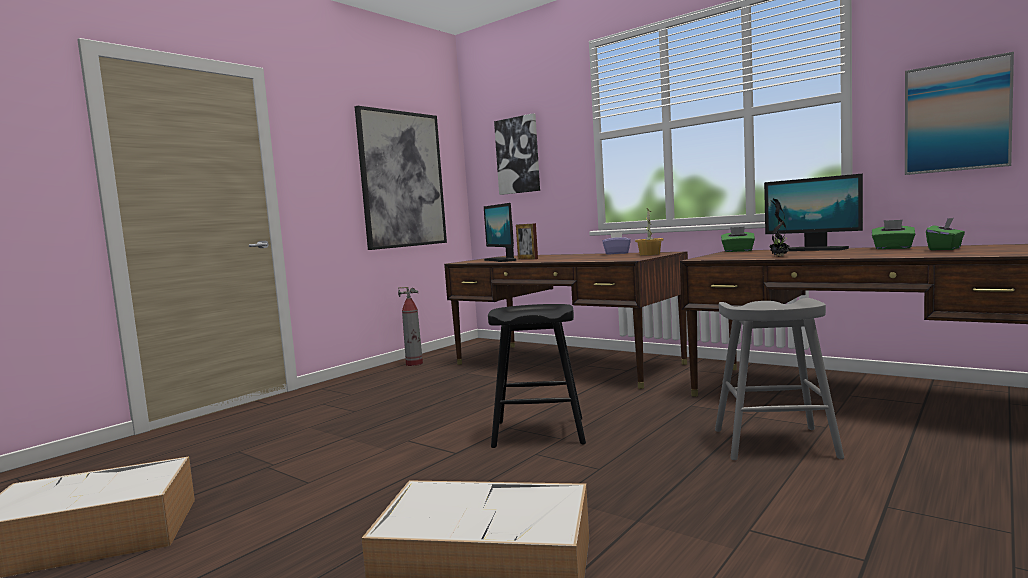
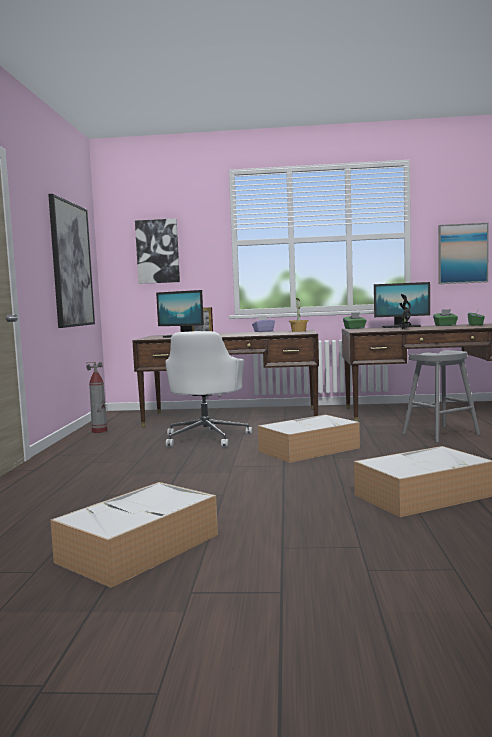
camera: 35 degrees left, 0 degrees up
black stool [488,304,586,448] -> storage box [258,415,360,463]
none -> white office chair [165,331,252,447]

